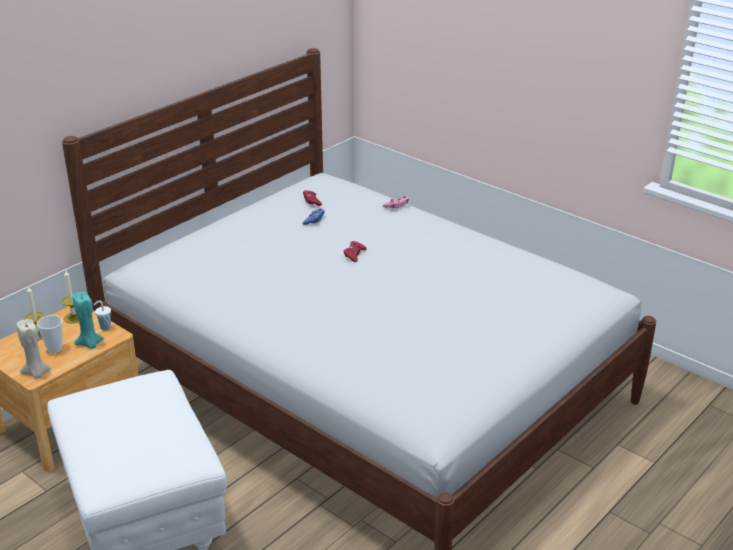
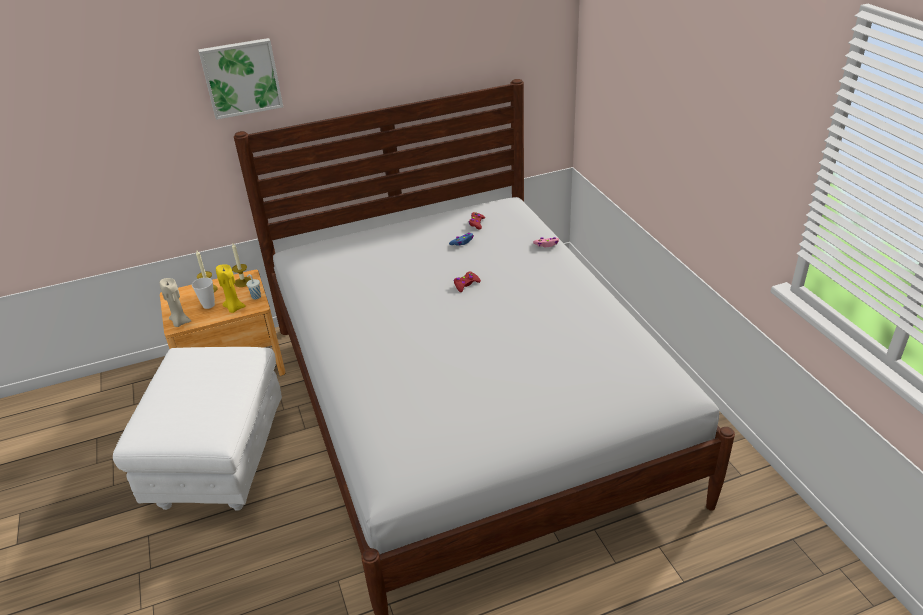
camera: 30 degrees right, 5 degrees up
turquoise candle [73,292,104,349] -> yellow candle [216,265,246,313]
none -> picture [198,38,283,120]

